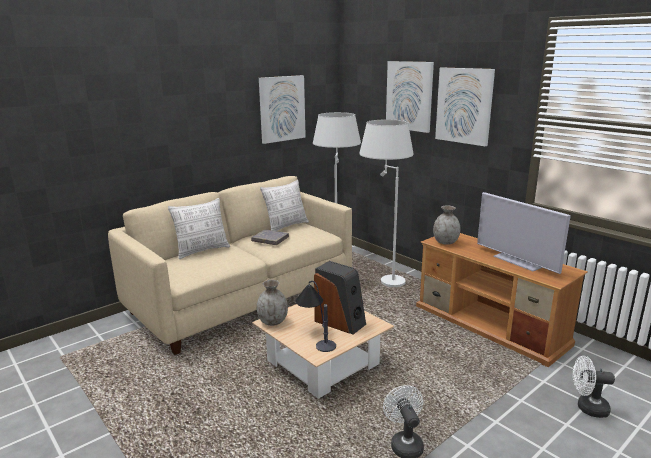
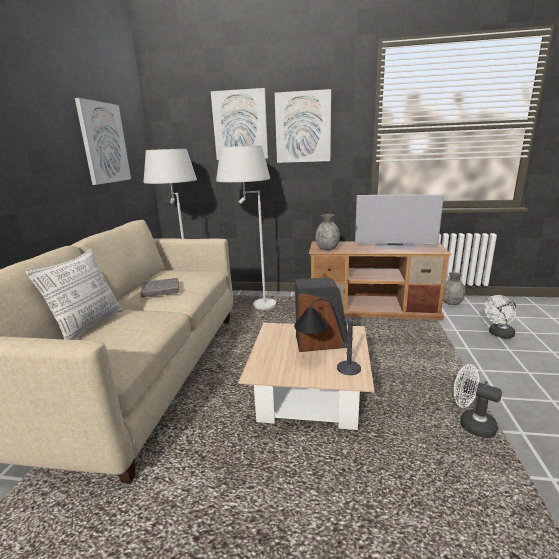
camera: 40 degrees left, 0 degrees up
grey vase [257,280,288,326] -> grey vase moved to [443,272,465,305]
pillow [260,180,309,231] -> none

